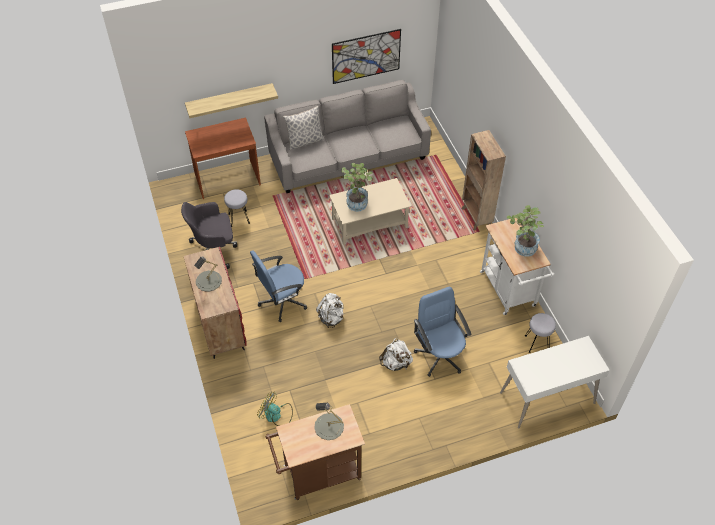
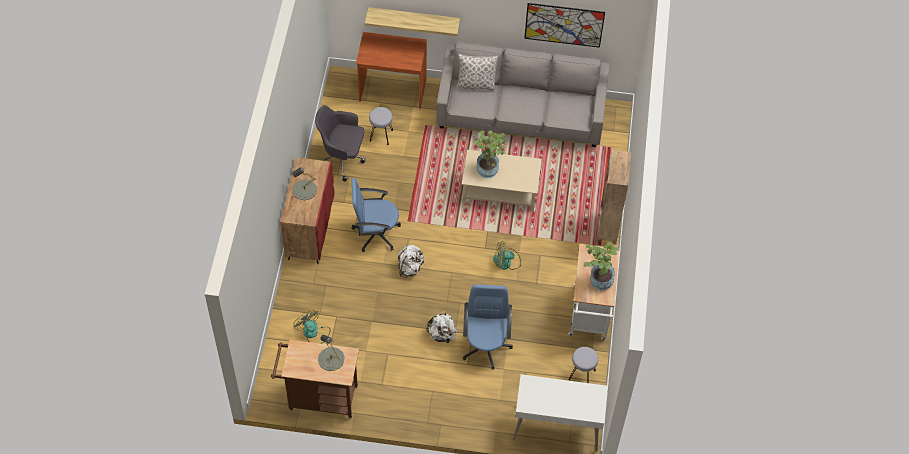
camera: 25 degrees right, 5 degrees up
none -> fan [493,241,521,270]

